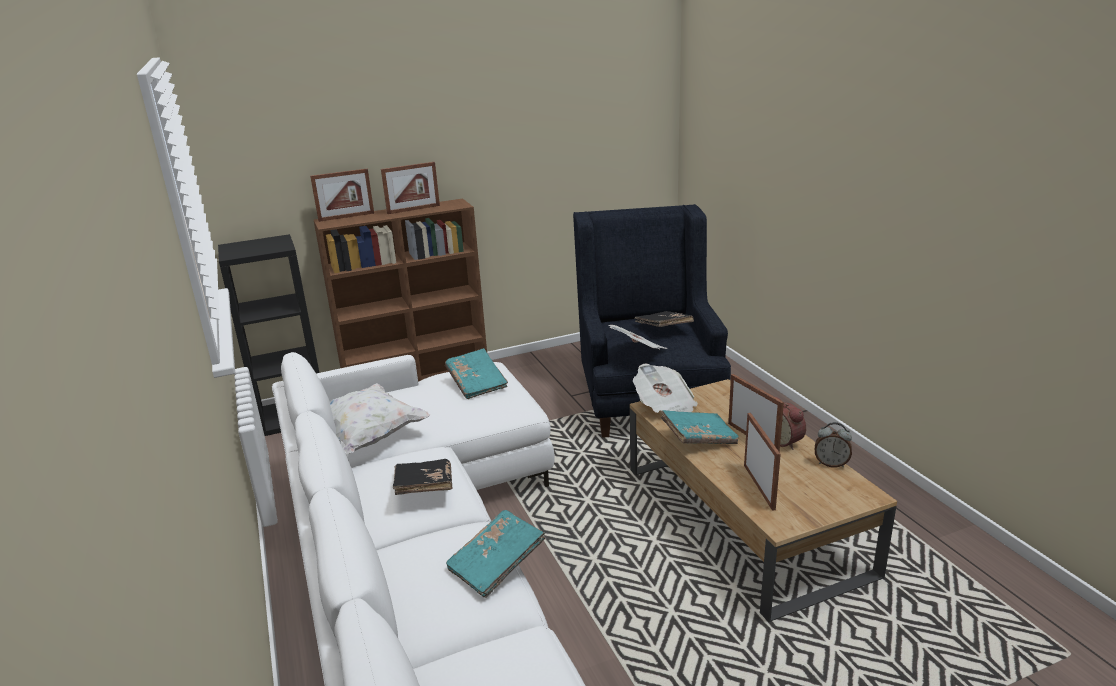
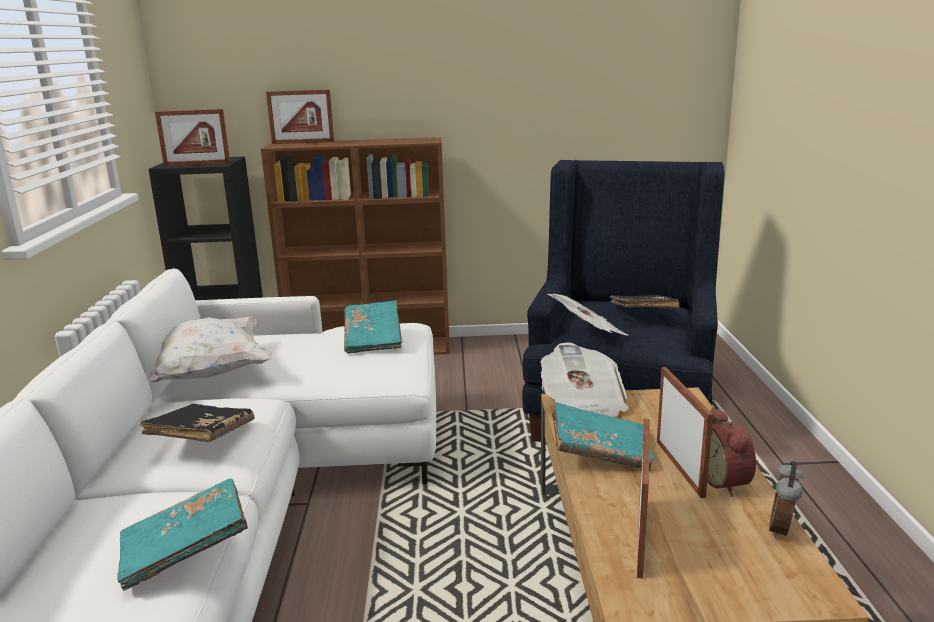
camera: 20 degrees right, 5 degrees down
picture frame [381,162,440,214] -> picture frame moved to [155,109,230,166]
alarm clock [815,422,852,467] -> alarm clock turned 75 degrees clockwise [769,461,803,539]

